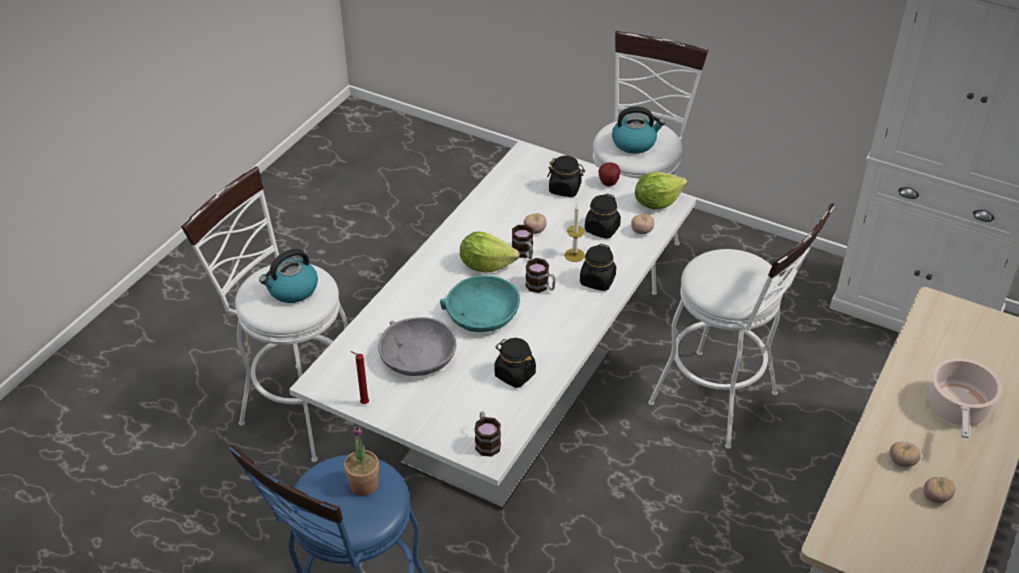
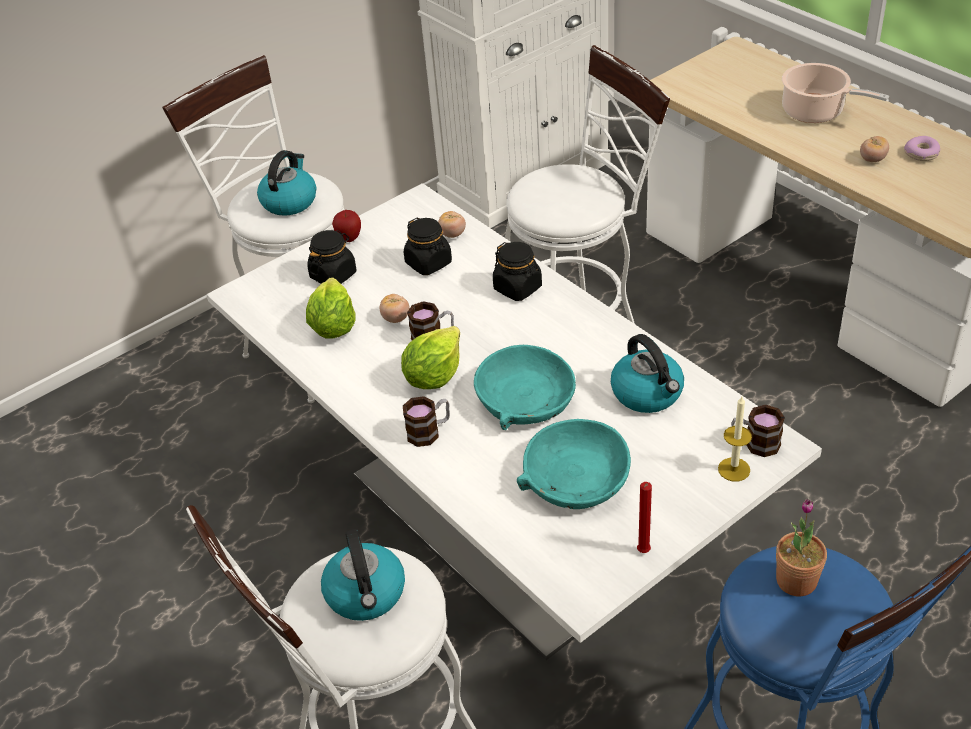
camera: 65 degrees left, 0 degrees up
grey bowl [378,317,457,376] -> turquoise bowl [517,419,631,509]
black jar [495,338,536,388] -> kettle [611,334,684,413]
mug [525,258,556,293] -> mug moved to [403,396,450,447]
candle [565,204,585,262] -> candle moved to [718,396,752,481]
lettuce [635,172,687,209] -> lettuce moved to [306,278,356,339]
tomato [924,477,955,503] -> donut [904,136,940,161]

